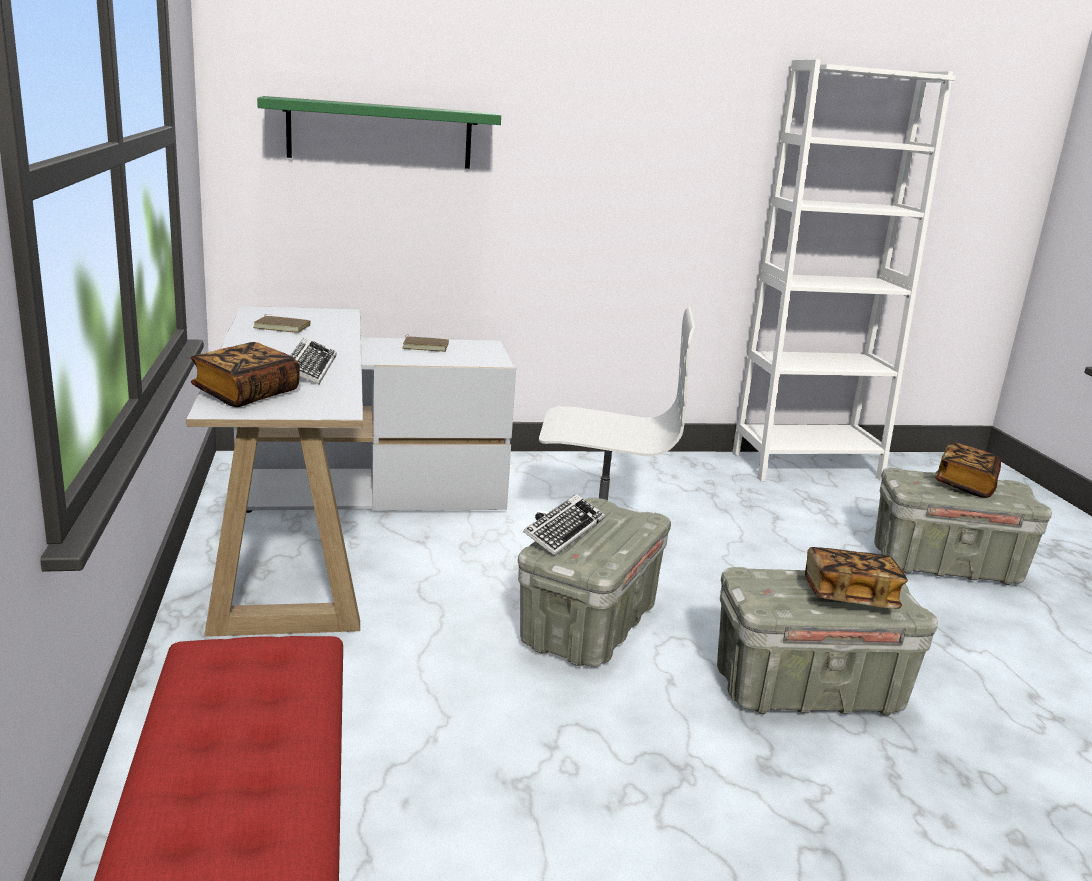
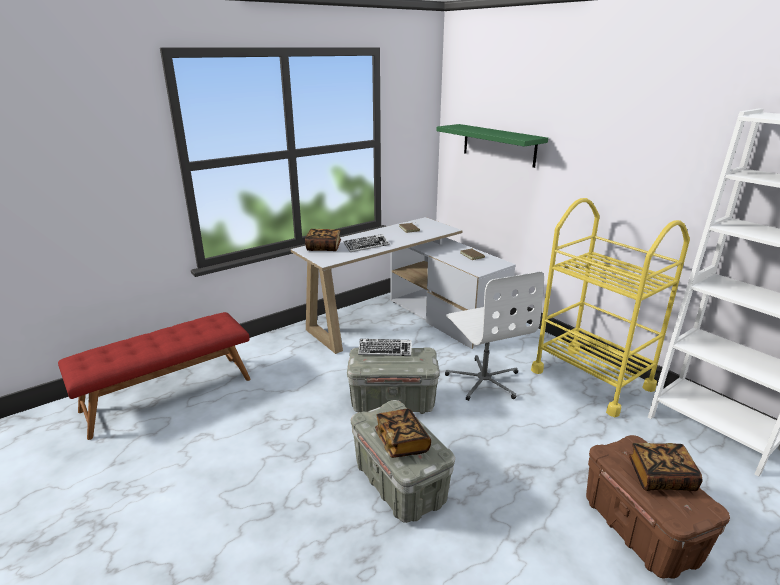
camera: 65 degrees right, 5 degrees up
grey storage box [874,468,1052,585] -> brown storage box [586,435,730,579]
none -> yellow cart [531,198,690,417]

